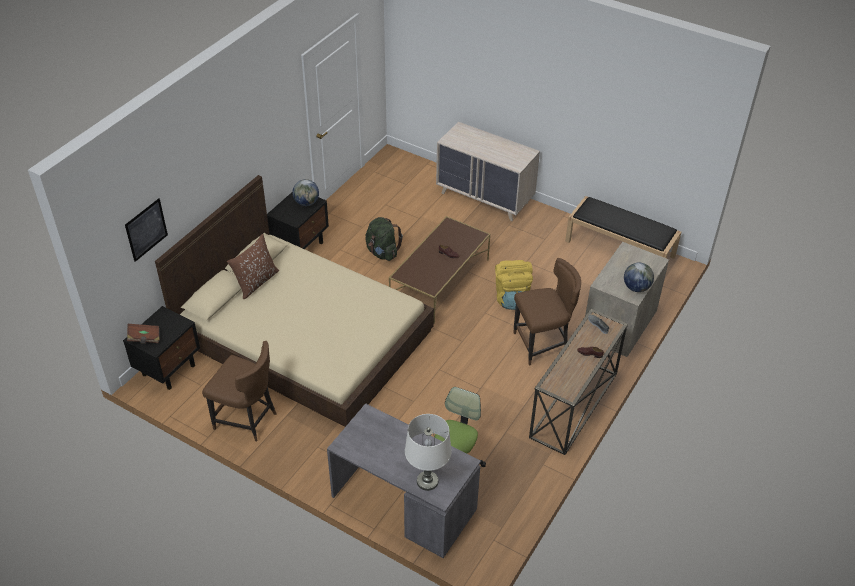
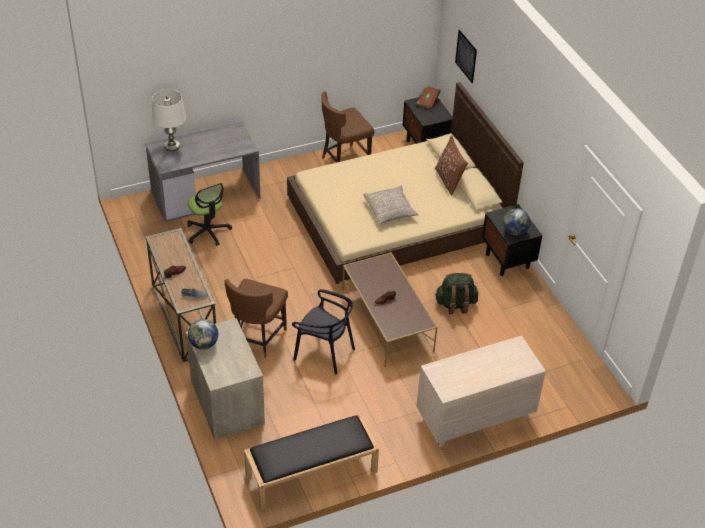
camera: 125 degrees right, 0 degrees up
yellow backpack [495,260,533,310] -> black chair [292,289,355,374]
none -> grey pillow [363,186,419,224]

